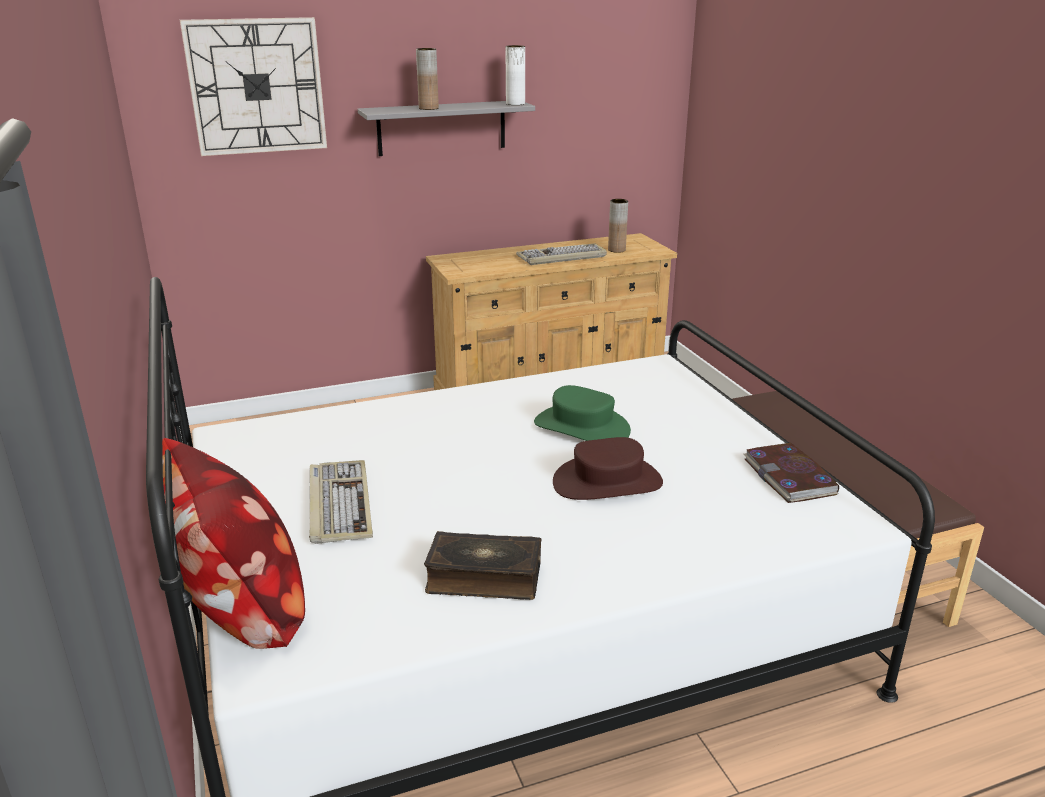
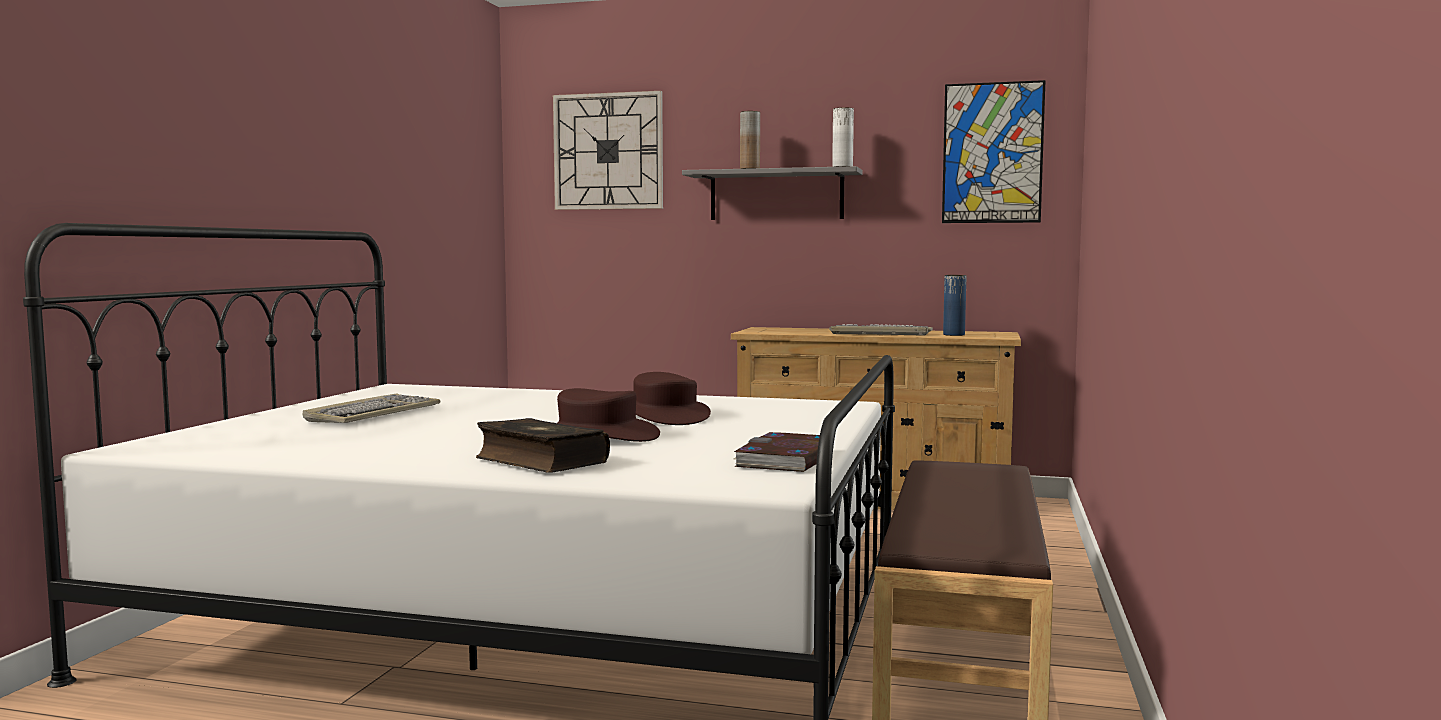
camera: 35 degrees right, 20 degrees down
pillow [162,438,305,649] -> none
book [424,531,542,600] -> book moved to [476,418,610,473]
green hat [534,385,631,441] -> brown hat [634,372,711,425]
brown vase [608,199,628,253] -> blue vase [943,275,967,336]
none -> picture [942,80,1046,223]

